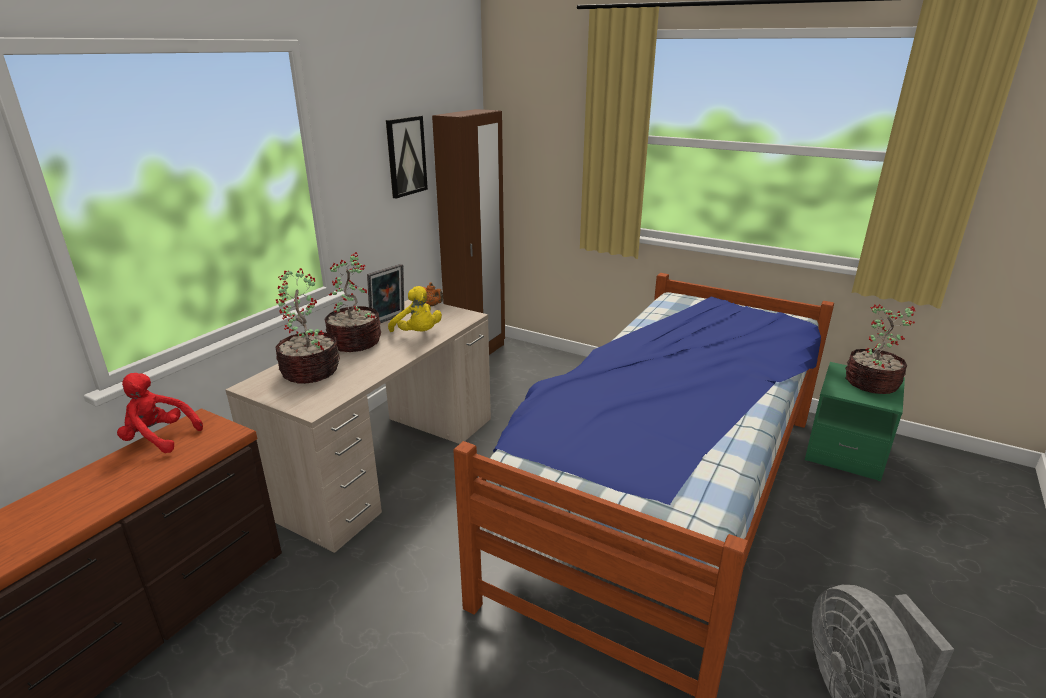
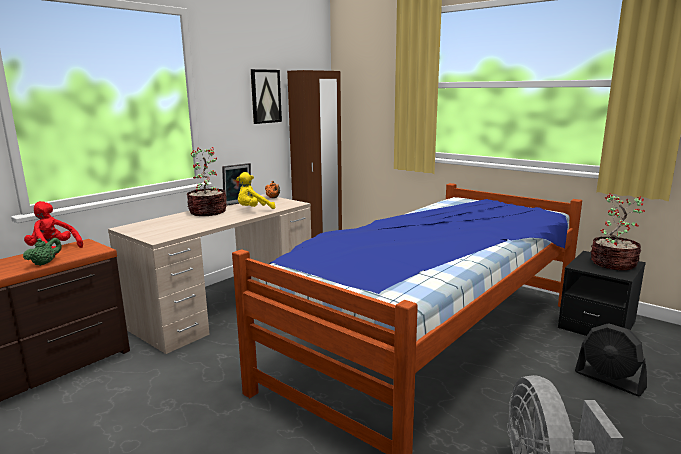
camera: 10 degrees right, 10 degrees down
potted plant [276,268,340,384] -> none
yellow plush toy [388,286,442,332] -> yellow plush toy turned 90 degrees clockwise [236,172,275,209]
green nightstand [805,362,905,481] -> black nightstand [558,251,646,336]
none -> green teapot [23,238,62,266]
none -> black fan [575,323,647,396]

